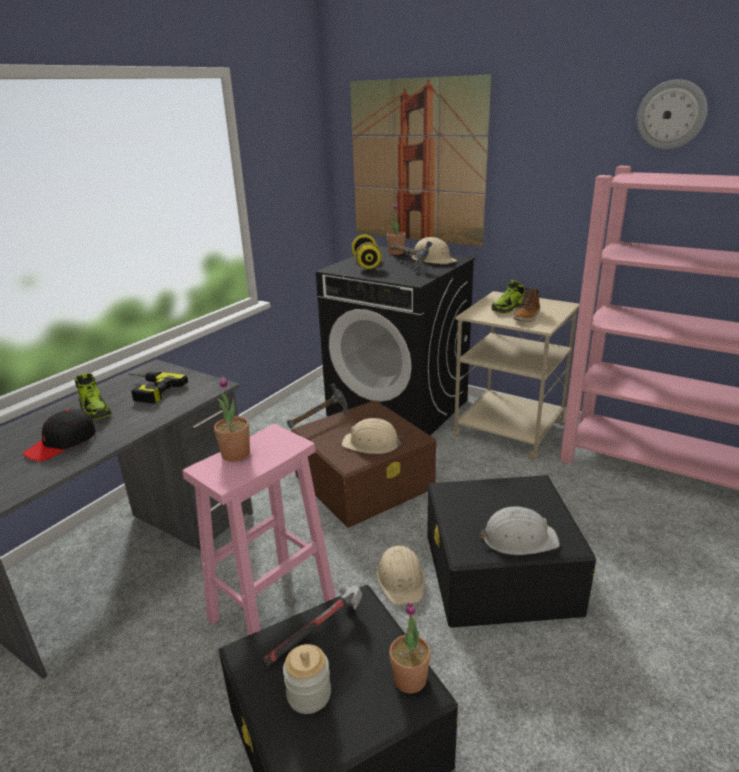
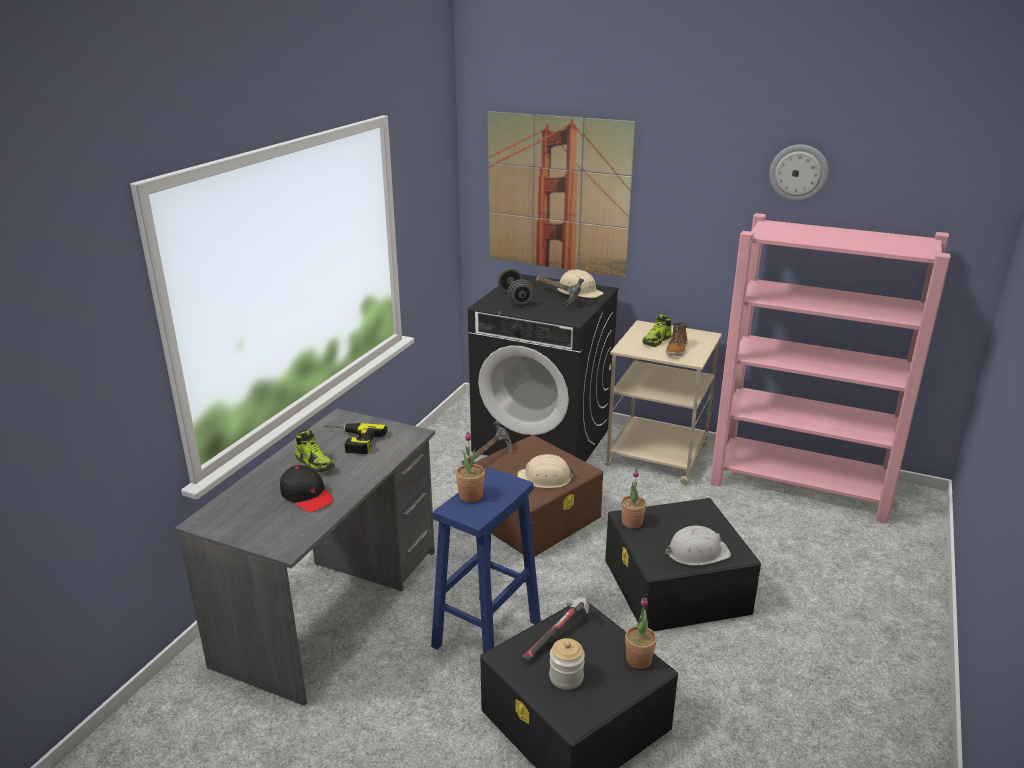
camera: 10 degrees left, 0 degrees up
black cap [23,409,96,462] -> black cap turned 75 degrees counterclockwise [280,465,334,512]
pink stool [182,424,336,635] -> blue stool [431,468,541,653]
yellow dumbbell [352,235,382,269] -> grey dumbbell [498,268,533,305]
beige hard hat [376,545,425,605] -> none
potted plant [387,204,406,255] -> potted plant moved to [621,470,646,529]

